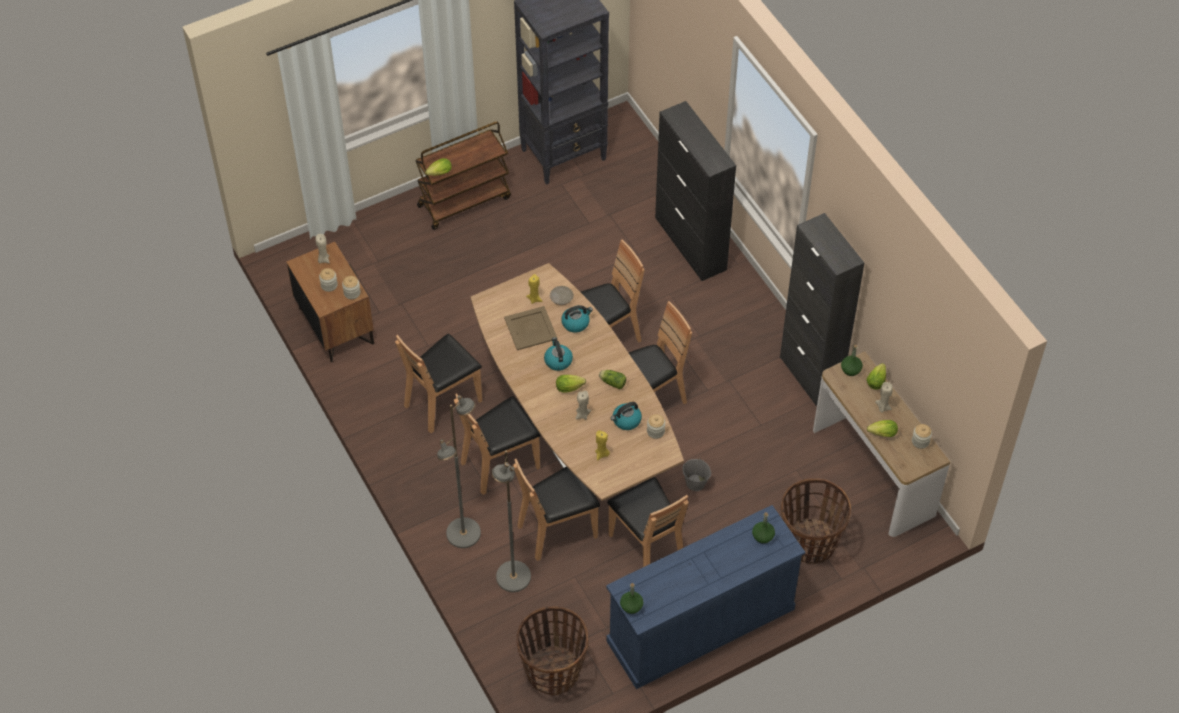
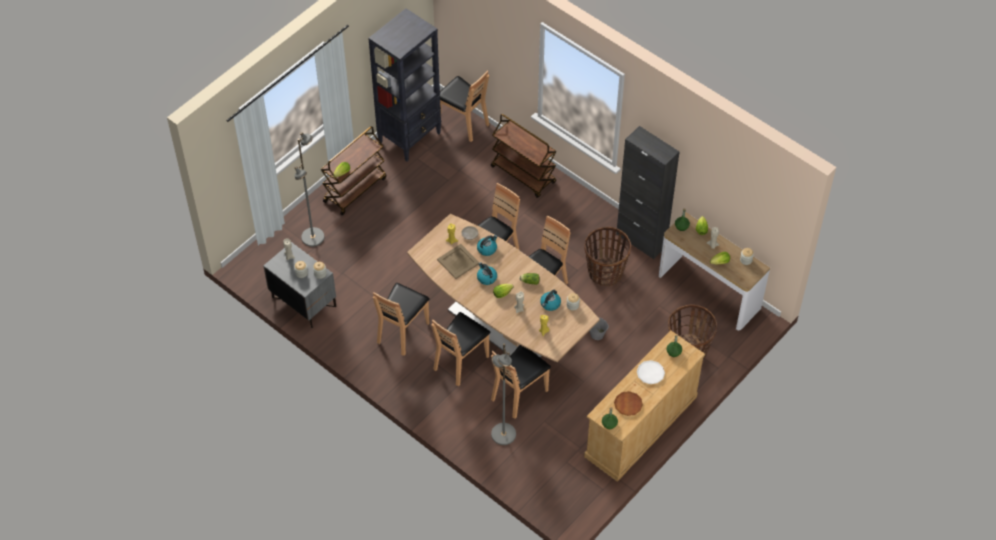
camera: 20 degrees left, 0 degrees up
brown nightstand [286,242,374,362] -> grey nightstand [264,242,336,328]
grey floor lamp [437,395,481,548] -> grey floor lamp moved to [294,132,325,247]
basket [516,607,589,695] -> basket moved to [584,227,631,286]
blue dresser [606,505,805,689] -> beige dresser [584,330,705,482]
brown chair [607,477,689,567] -> brown chair moved to [440,71,490,142]
black cabinet [655,101,736,281] -> brown cart [491,114,557,198]
none -> brown plate [614,391,643,416]
none -> white plate [637,360,665,384]

